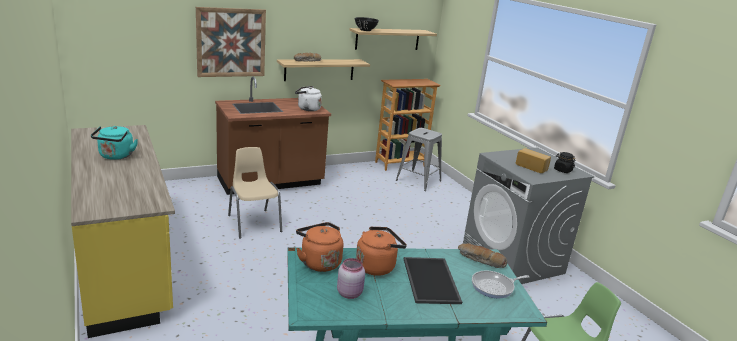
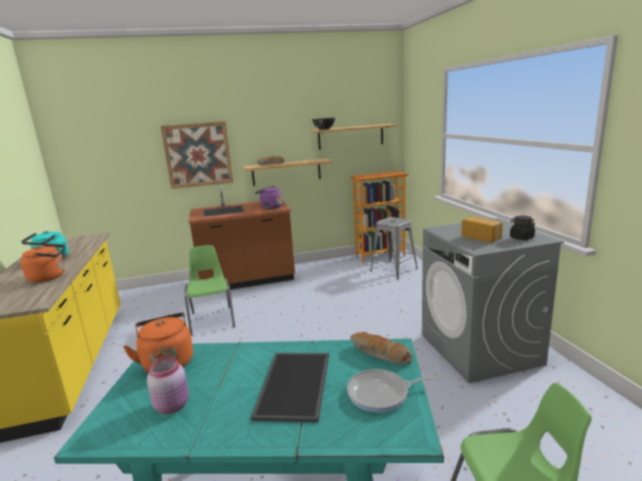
camera: 15 degrees right, 5 degrees down
beige chair [228,147,282,239] -> green chair [184,245,235,335]
white kettle [295,86,322,111] -> purple kettle [255,186,283,209]
orange kettle [356,226,407,276] -> orange kettle moved to [21,244,65,282]

